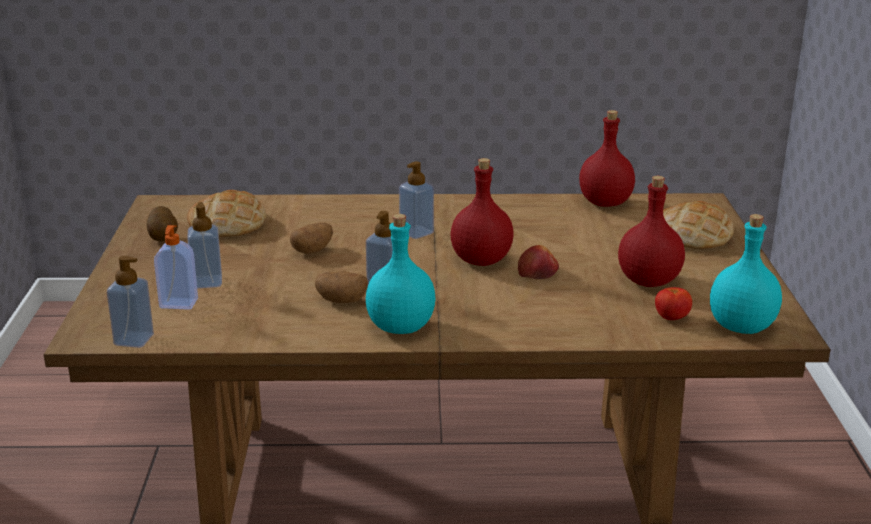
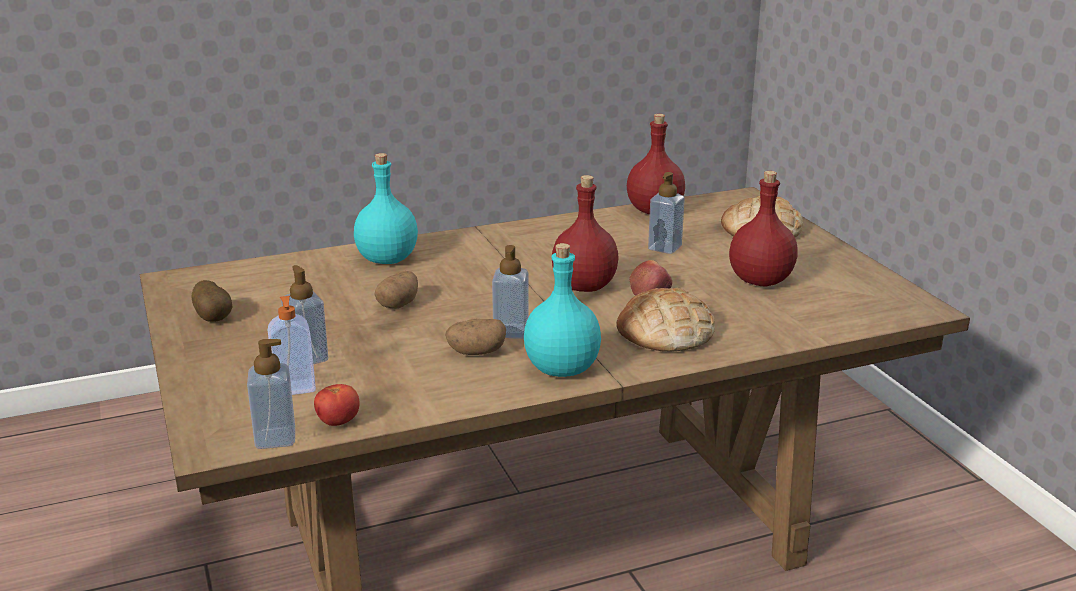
camera: 20 degrees left, 0 degrees up
bread [187,190,266,237] -> bread moved to [617,288,715,352]
soap dispenser [399,162,434,239] -> soap dispenser moved to [648,172,685,254]
tomato [655,287,692,320] -> tomato moved to [314,384,360,426]
turquoise bottle [710,214,782,334] -> turquoise bottle moved to [354,153,418,264]

